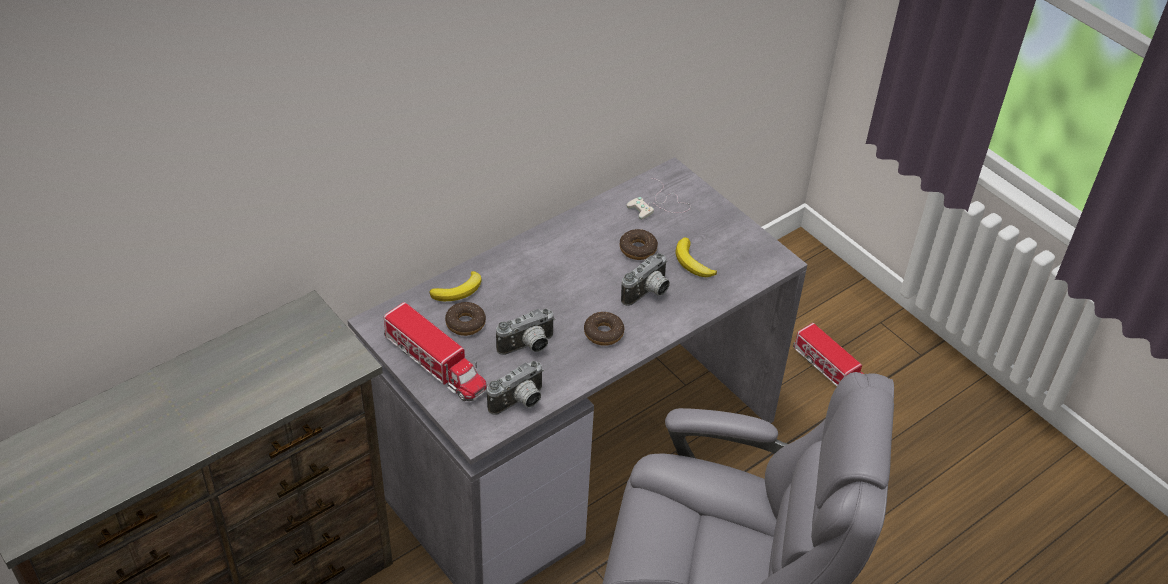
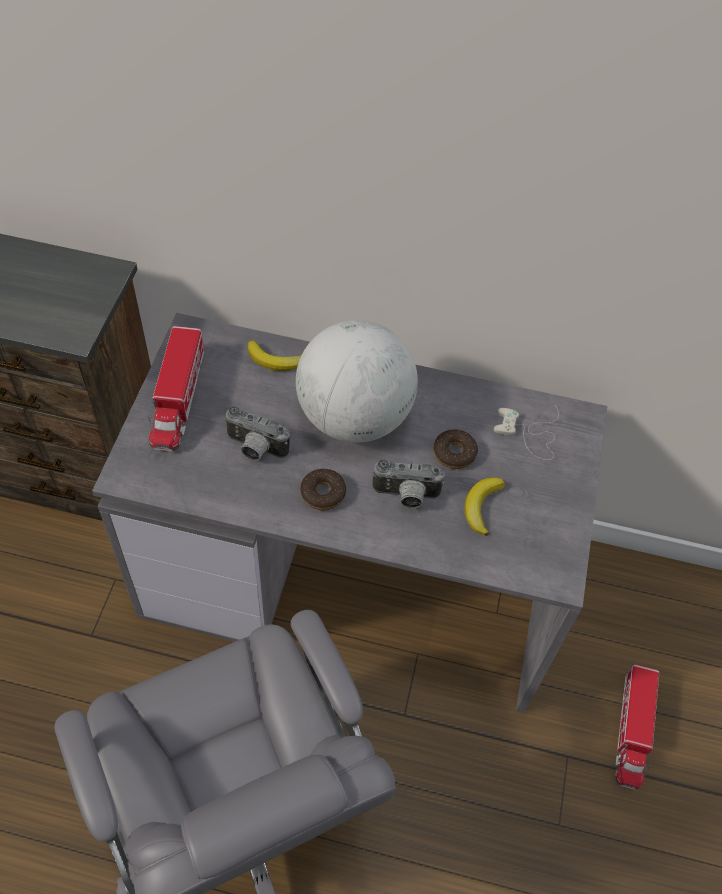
camera: 50 degrees right, 10 degrees up
donut [445,302,486,336] -> none
camera [487,361,544,415] -> none
none -> globe [296,320,418,443]

